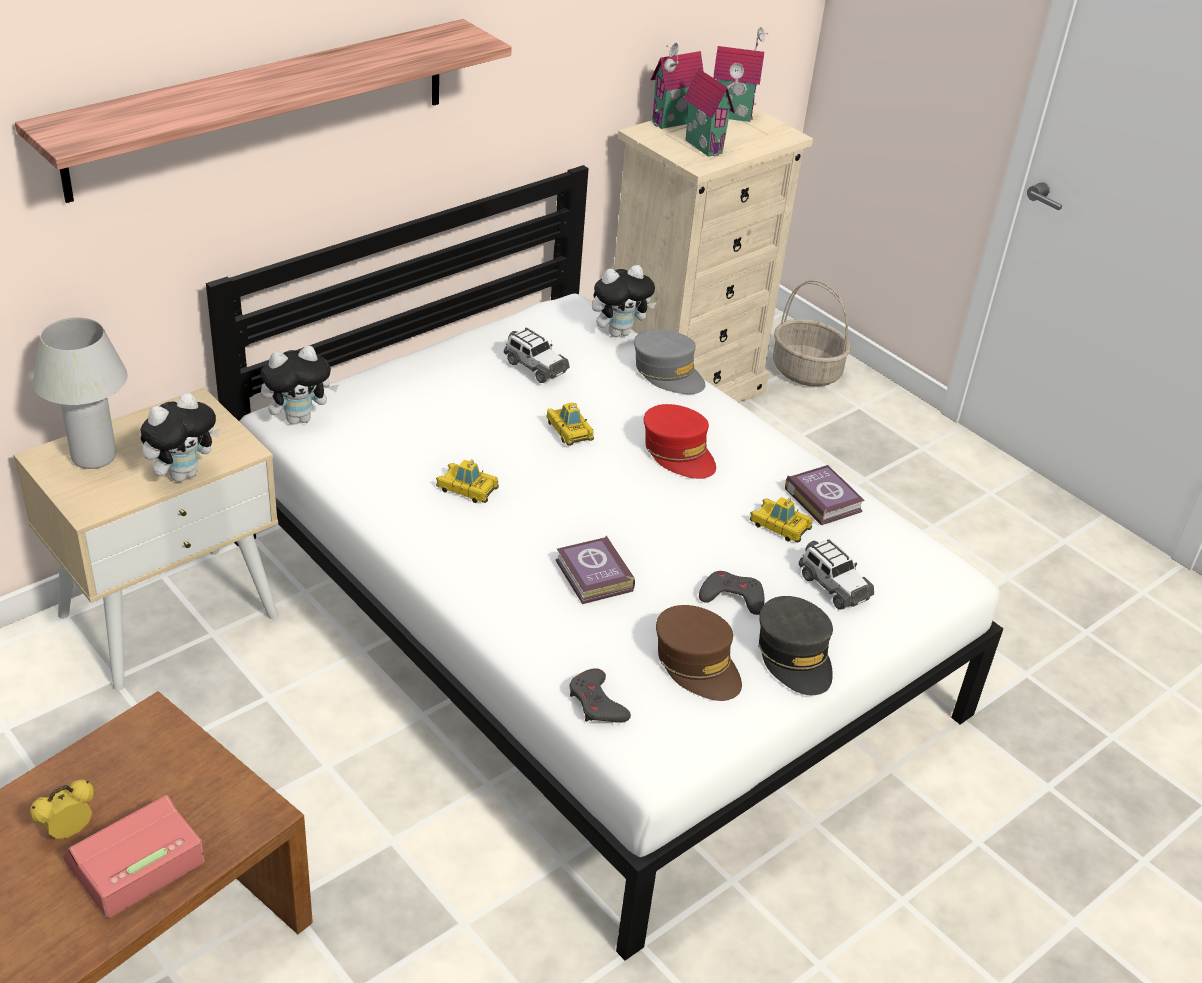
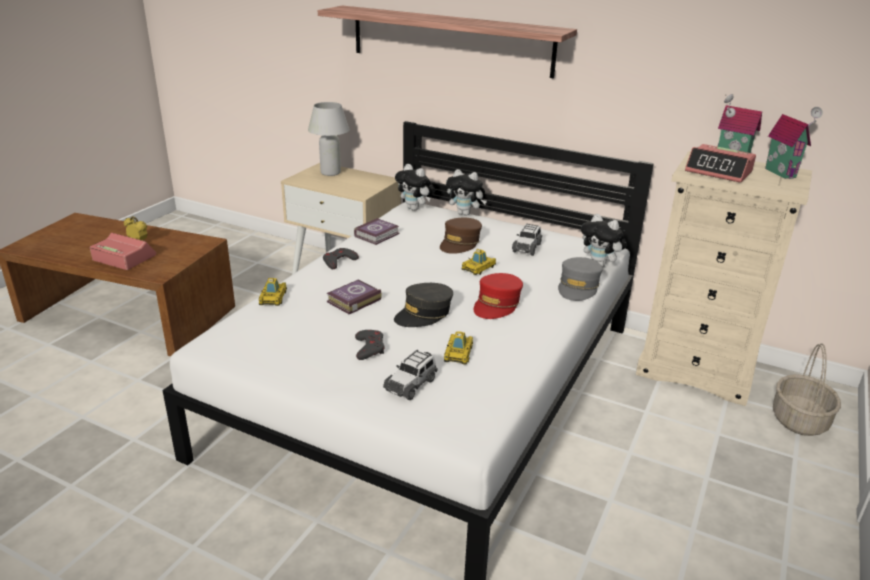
camera: 70 degrees right, 10 degrees down
plush toy [141,393,220,482] -> plush toy moved to [446,169,487,216]
toy car [436,459,499,503] -> toy car moved to [259,278,287,306]
grey game controller [570,669,631,723] -> grey game controller moved to [323,248,359,269]
brown cap [656,605,742,701] -> brown cap moved to [440,218,482,254]
toy house [684,63,744,157] -> alarm clock [685,144,756,183]
grey cap [758,596,833,695] -> grey cap moved to [394,283,453,327]
book [785,465,865,525] -> book moved to [354,218,399,245]

